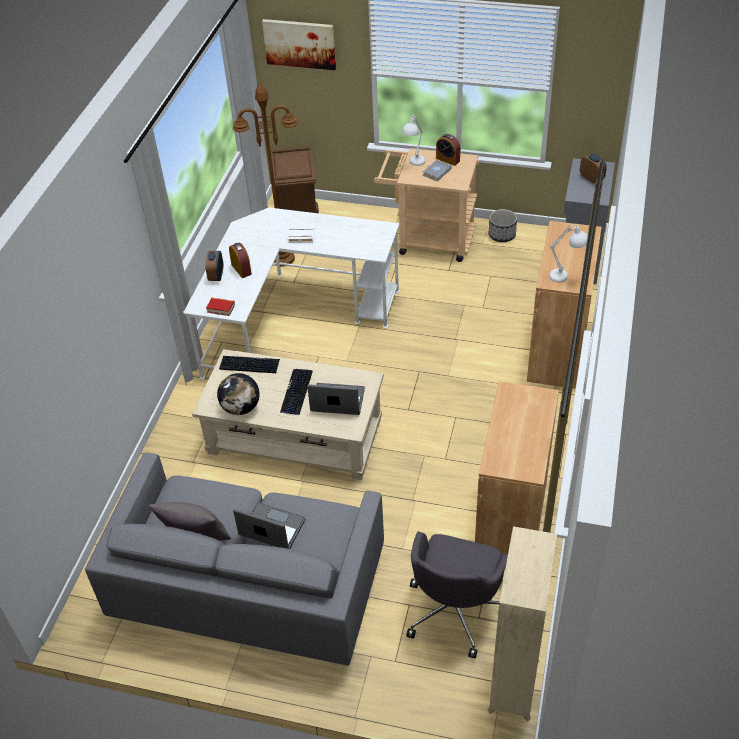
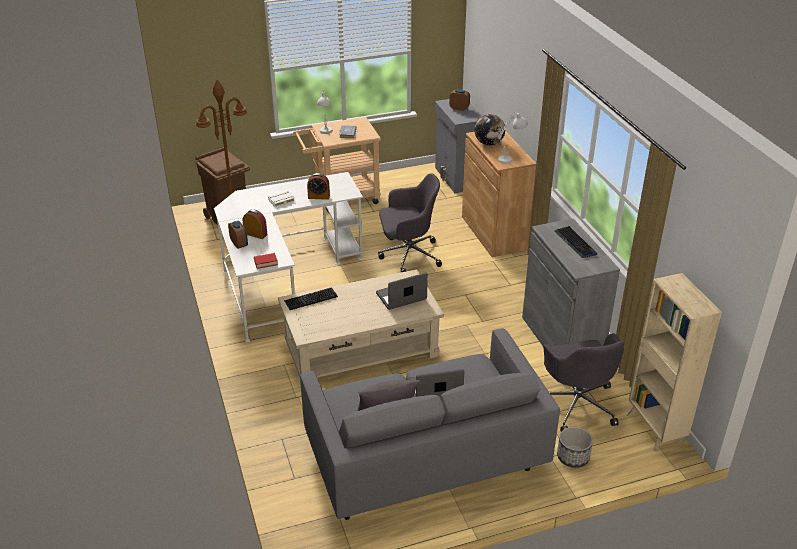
camera: 35 degrees left, 10 degrees down
globe [217,373,260,415] -> globe moved to [474,114,505,145]
picture [262,19,336,70] -> none
keyboard [280,369,313,415] -> keyboard moved to [555,226,597,258]
alarm clock [436,134,460,166] -> alarm clock moved to [307,173,330,200]
brown cabinet [475,381,559,555] -> grey cabinet [522,218,620,347]
planter [489,209,517,242] -> planter moved to [557,427,593,468]
none -> grey office chair [378,173,442,272]

